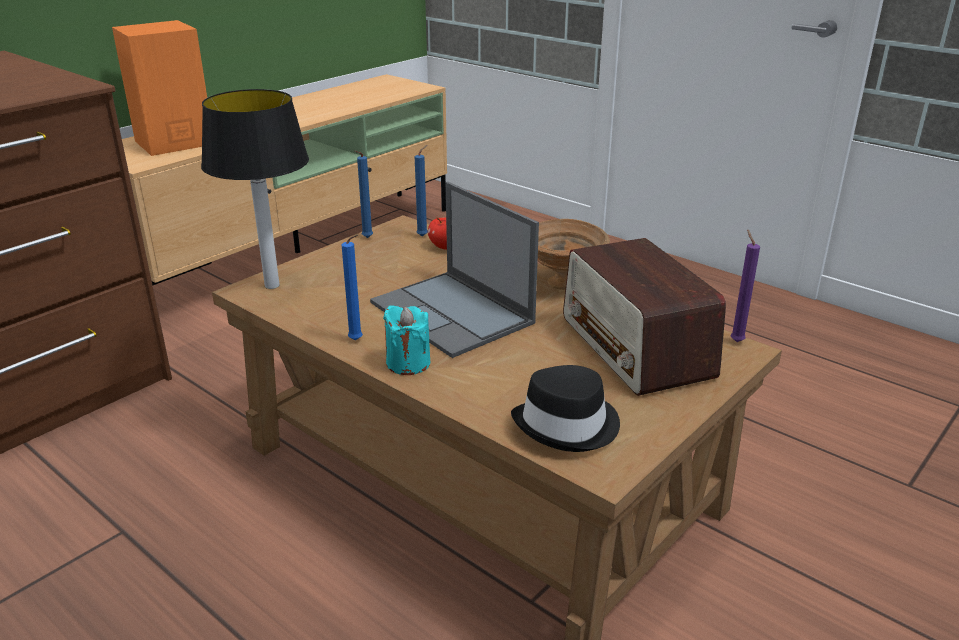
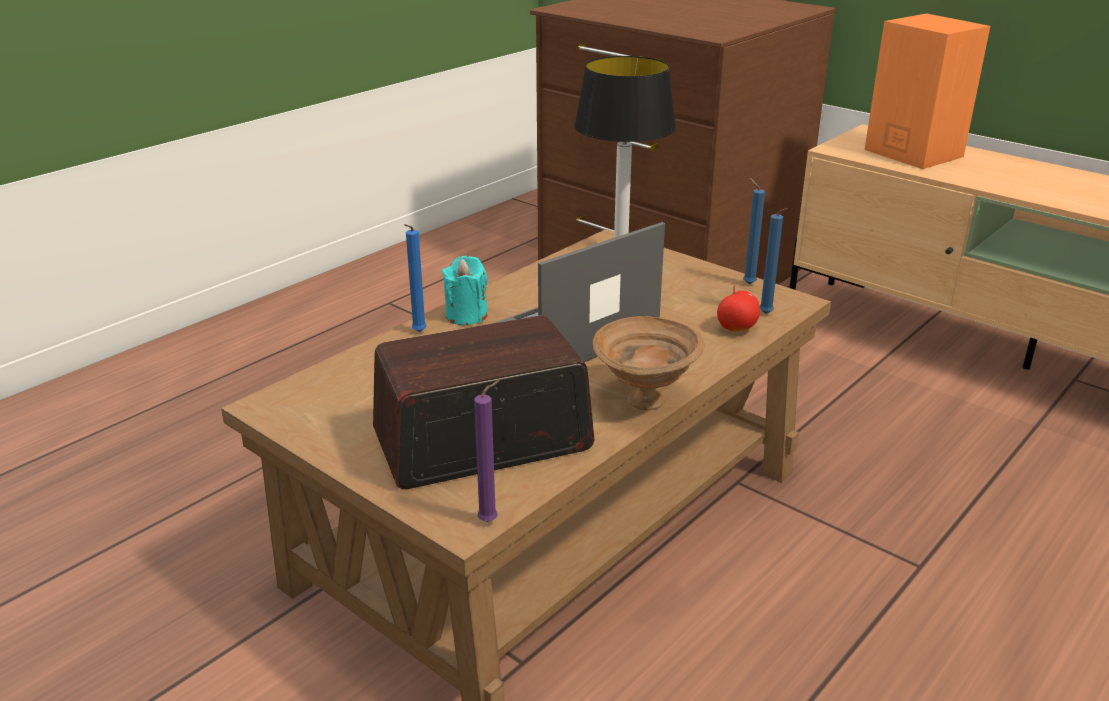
camera: 90 degrees right, 0 degrees up
blue candle [342,235,363,340] -> blue candle moved to [404,224,427,332]
black hat [511,365,620,452] -> none

